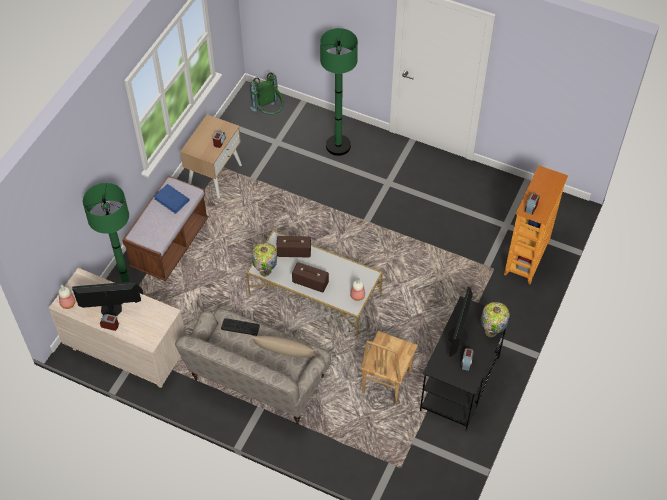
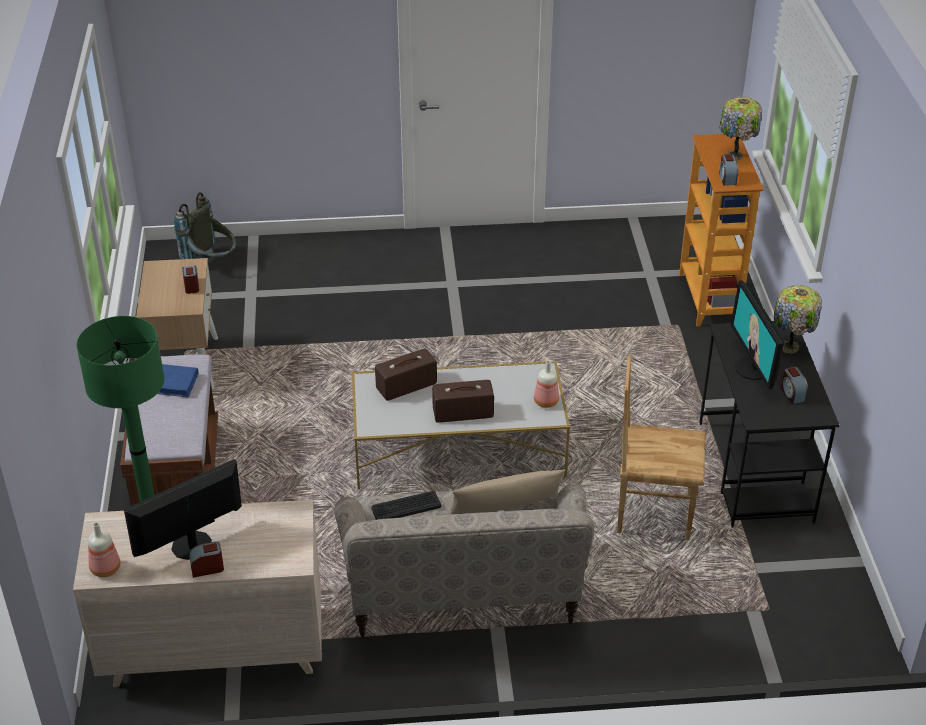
camera: 30 degrees left, 15 degrees down
green backpack [250,72,284,115] -> grey backpack [174,192,236,259]
table lamp [252,243,277,277] -> table lamp moved to [720,97,762,161]
green floor lamp [320,28,358,156] -> none
brown chair [360,330,418,406] -> brown chair turned 105 degrees clockwise [617,355,706,540]

